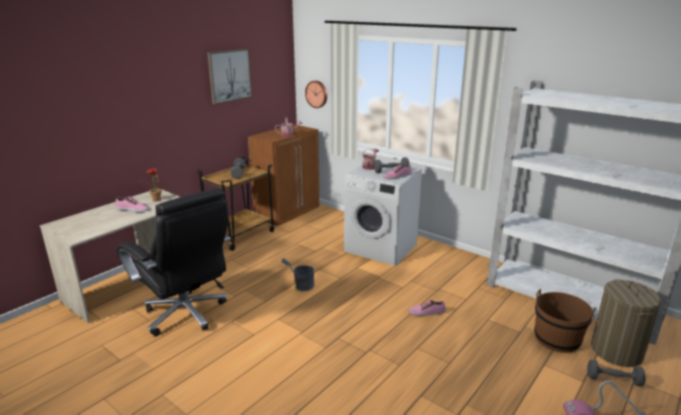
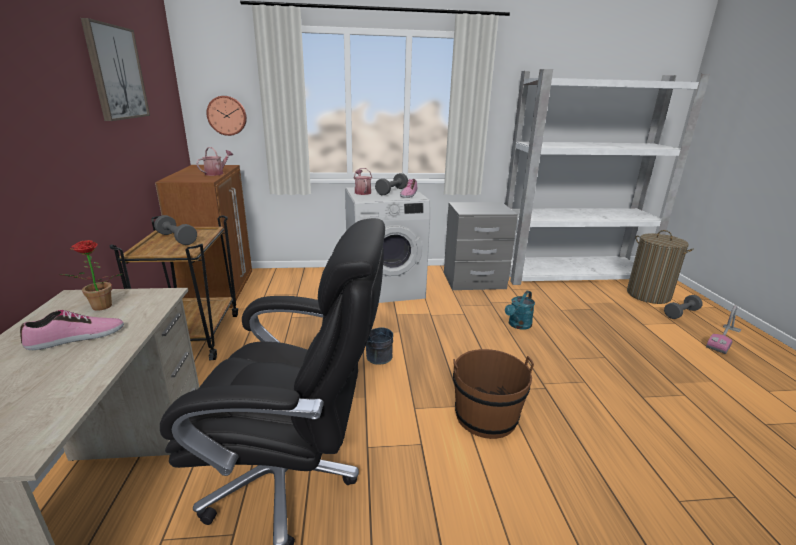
camera: 45 degrees left, 0 degrees up
shoe [408,300,446,316] -> turquoise watering can [505,290,535,330]
brown bucket [535,289,596,353] -> brown bucket moved to [453,349,534,439]
none -> grey nightstand [444,202,518,290]

